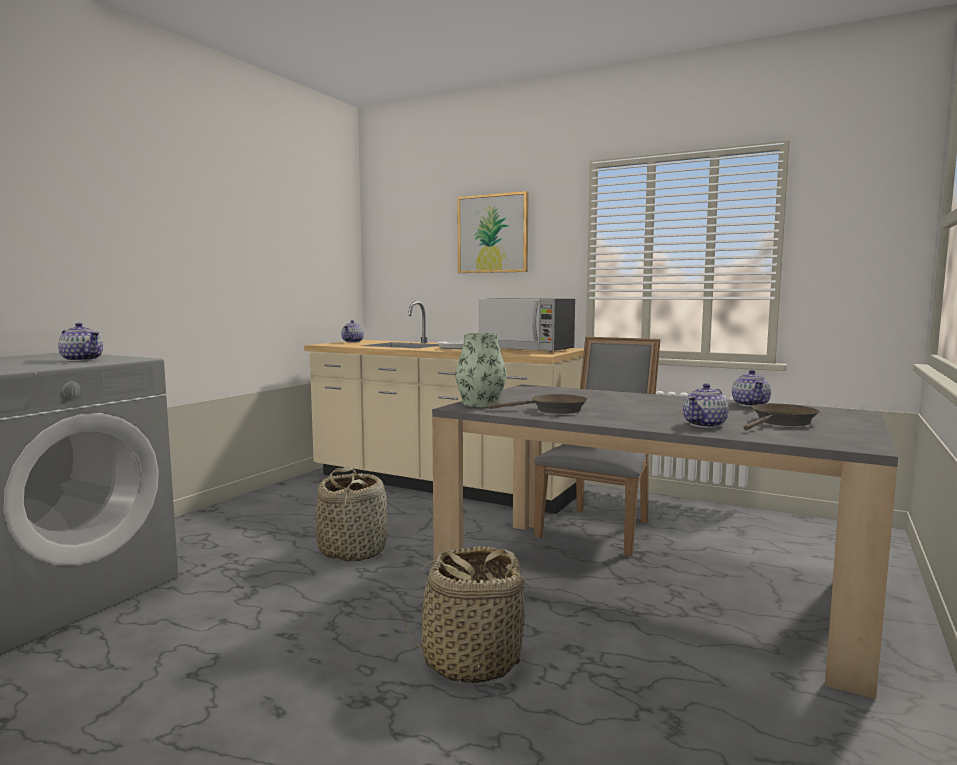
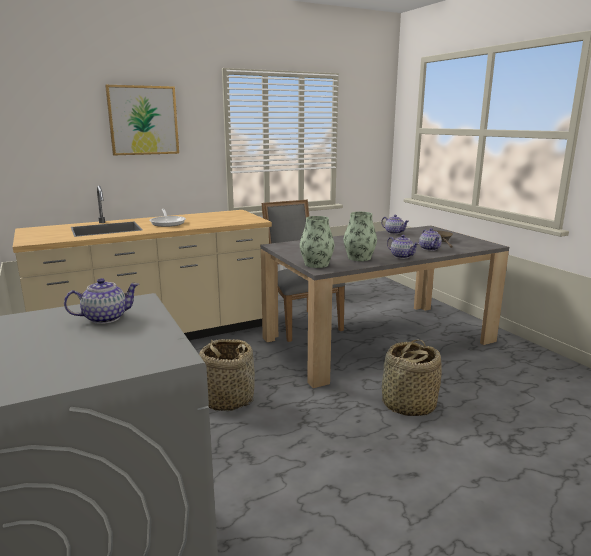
camera: 55 degrees left, 10 degrees up
teapot [341,320,364,342] -> teapot moved to [387,235,419,259]
microwave [479,299,575,352] -> none
brown frying pan [489,394,588,414] -> vase [344,212,377,261]

